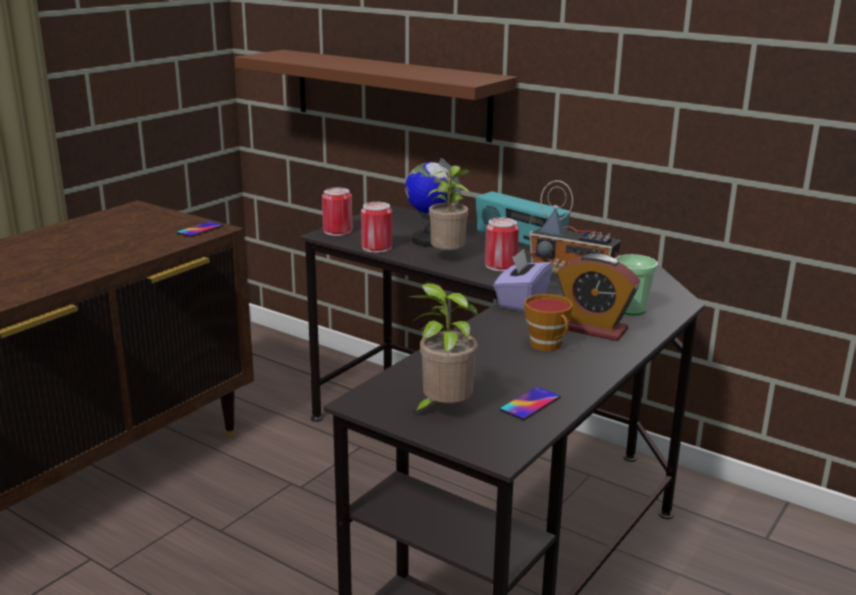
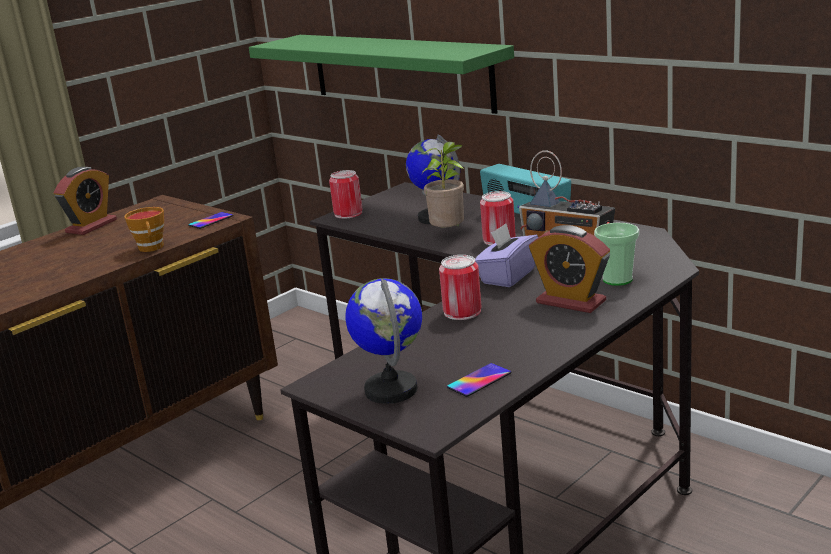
camera: 10 degrees right, 0 degrees up
brown shelf [235,50,517,142] -> green shelf [249,35,514,114]
can [361,202,392,253] -> can moved to [439,255,482,320]
potted plant [408,283,478,414] -> globe [345,278,422,404]
cup [524,294,573,351] -> cup moved to [124,207,164,252]
none -> alarm clock [54,167,117,235]

